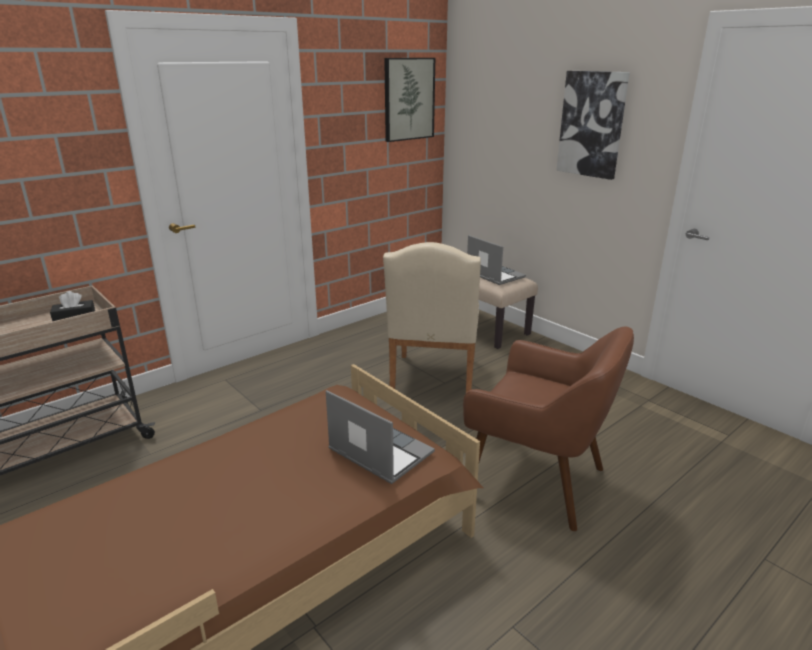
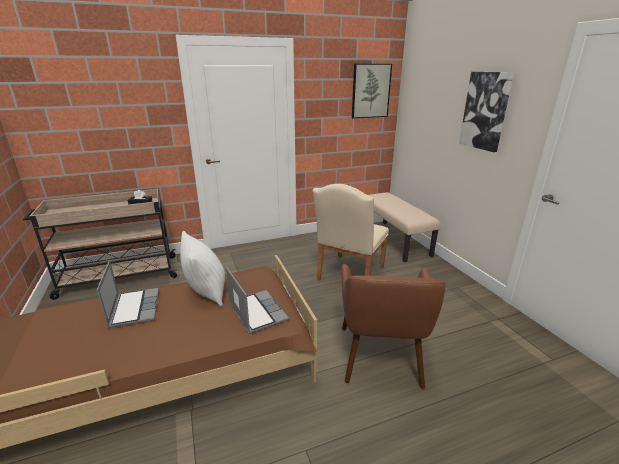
camera: 20 degrees right, 0 degrees up
brown armchair [463,327,634,531] -> brown armchair turned 45 degrees clockwise [341,264,446,389]
laptop [467,235,526,285] -> laptop moved to [97,261,159,328]
none -> white pillow [180,231,225,307]

